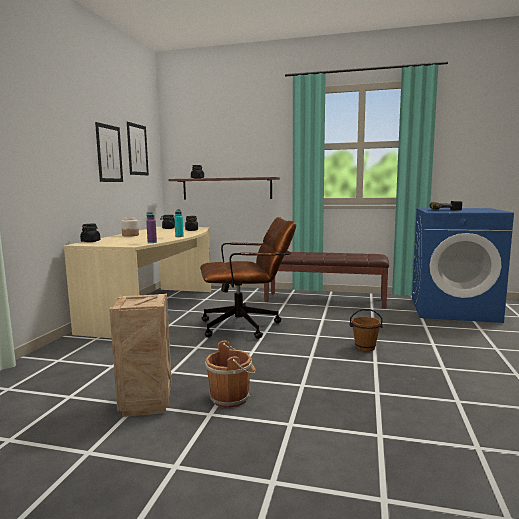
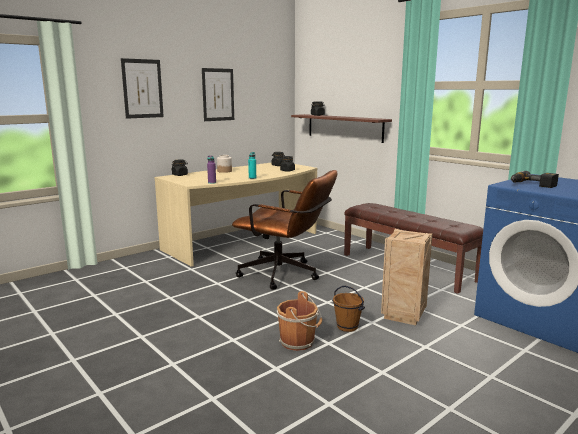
camera: 35 degrees right, 5 degrees up
crate [109,293,172,417] -> crate moved to [381,229,432,325]
picture [127,122,149,175] -> picture moved to [121,58,164,119]
brown bucket [205,341,256,408] -> brown bucket moved to [277,291,323,351]

